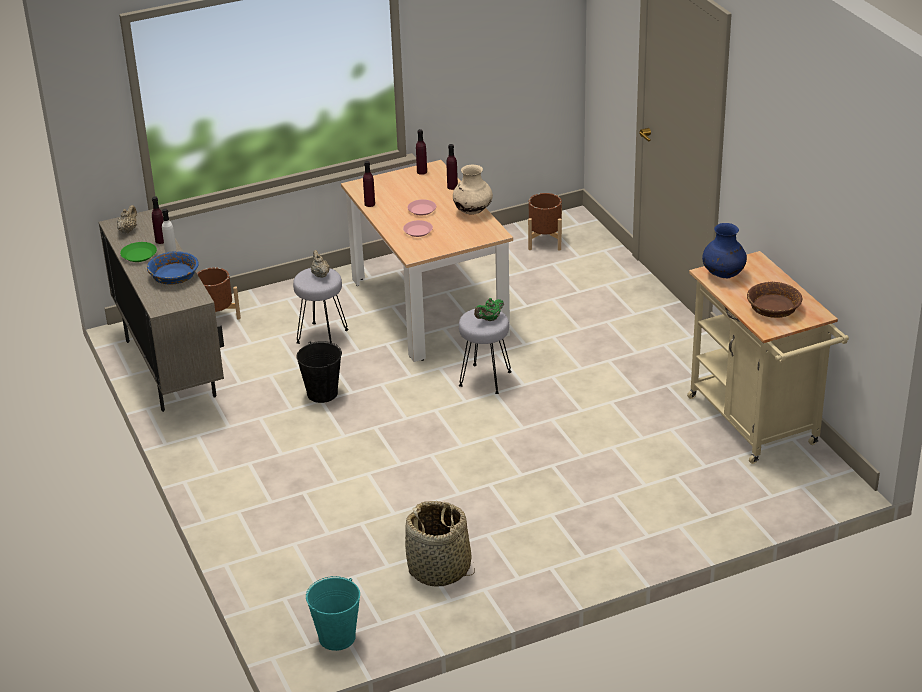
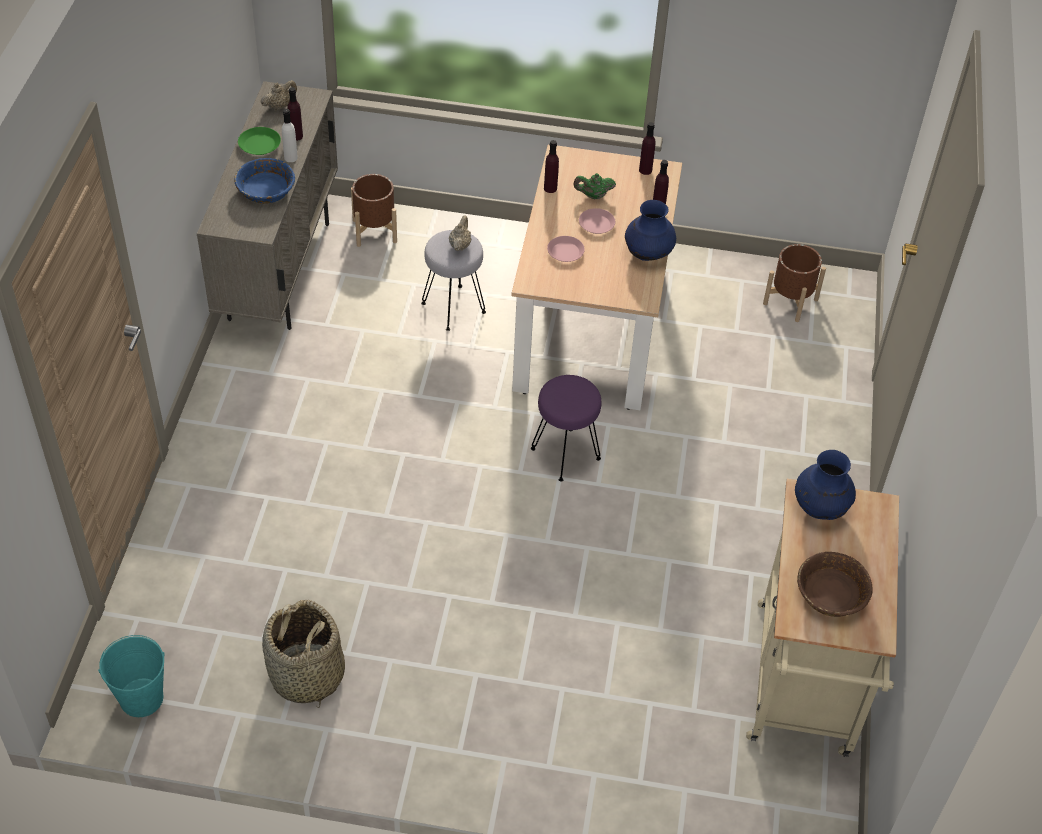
camera: 30 degrees right, 15 degrees up
black bucket [296,341,342,403] -> none
beige vase [453,165,493,214] -> blue vase [625,200,676,261]
grey stool [459,309,512,394] -> purple stool [531,375,601,482]
green teapot [474,298,504,321] -> green teapot moved to [573,173,616,200]

